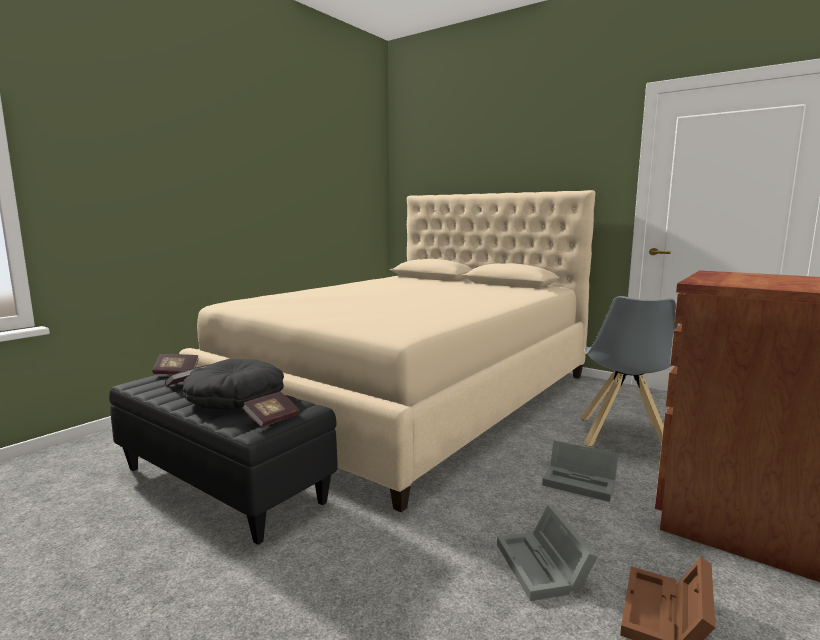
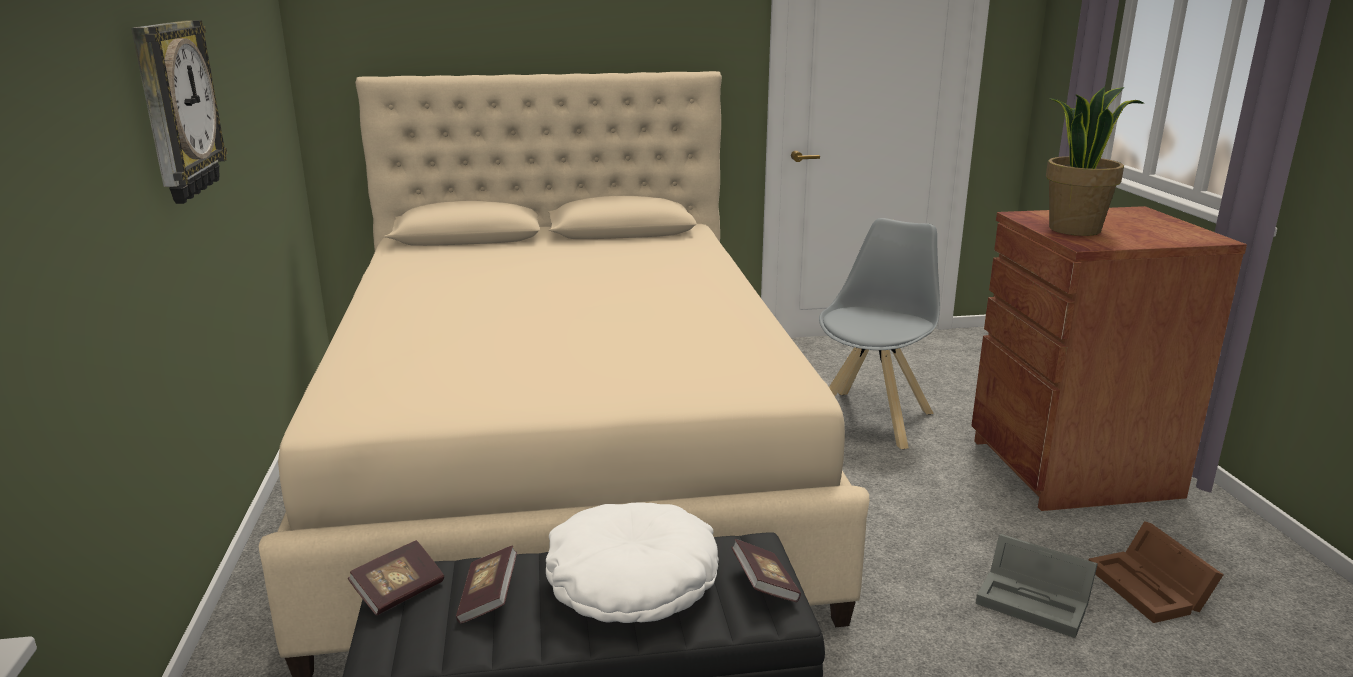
camera: 45 degrees left, 10 degrees up
black pillow [183,359,284,409] -> white pillow [546,502,719,623]
grey storage box [542,441,619,502] -> none
grey chair [580,296,678,447] -> grey chair turned 120 degrees counterclockwise [819,218,940,449]
none -> wall clock [131,20,228,204]
none -> potted plant [1046,86,1144,236]

